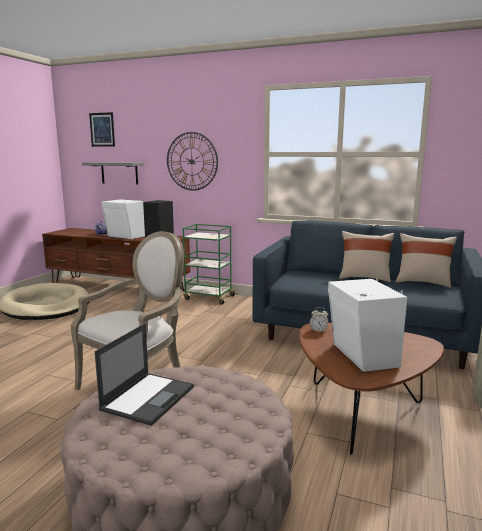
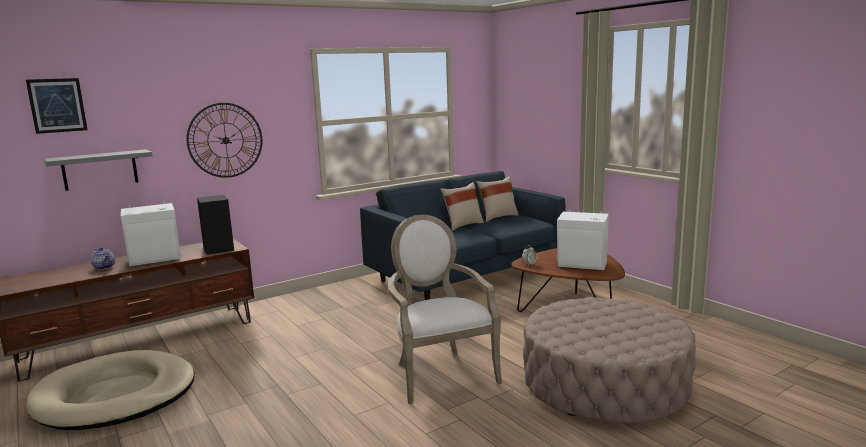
camera: 55 degrees left, 0 degrees up
laptop [95,324,194,426] -> none
green cart [183,224,237,305] -> none

